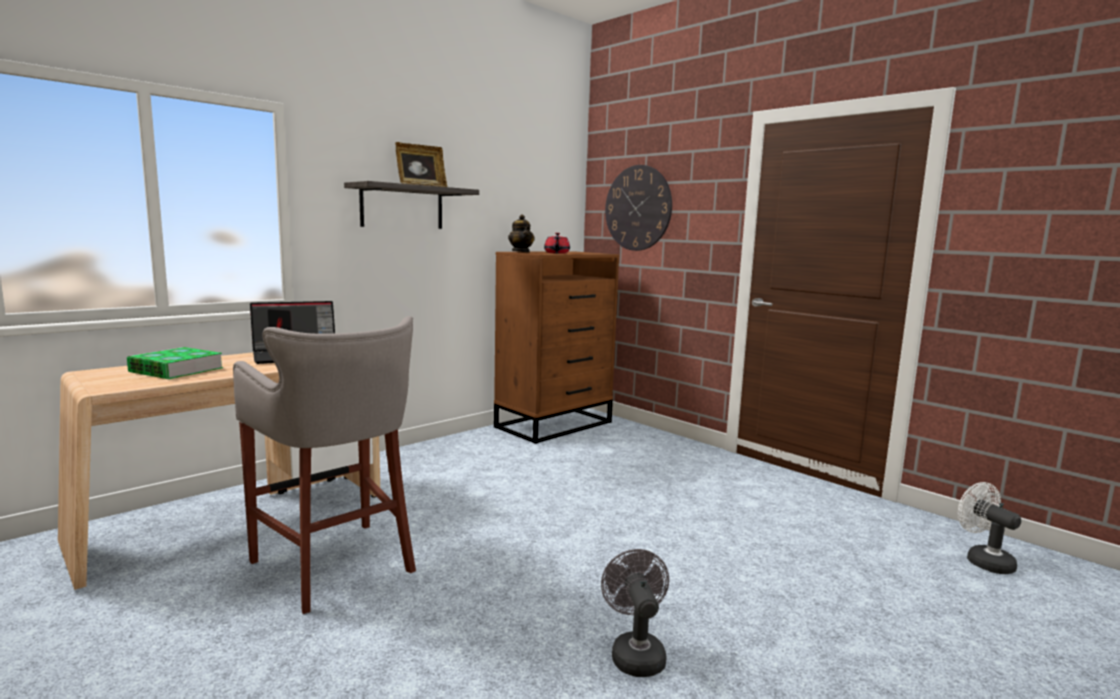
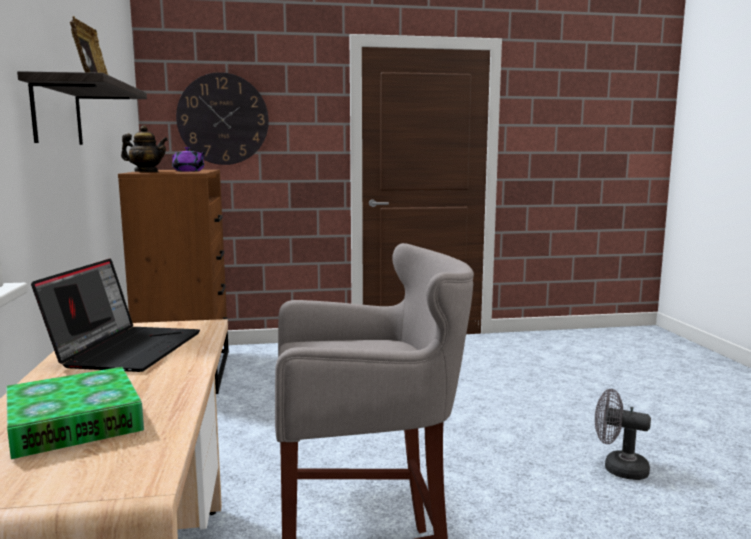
camera: 55 degrees left, 0 degrees up
red teapot [544,233,570,254] -> purple teapot [172,147,206,172]
white fan [958,482,1021,574] -> none

